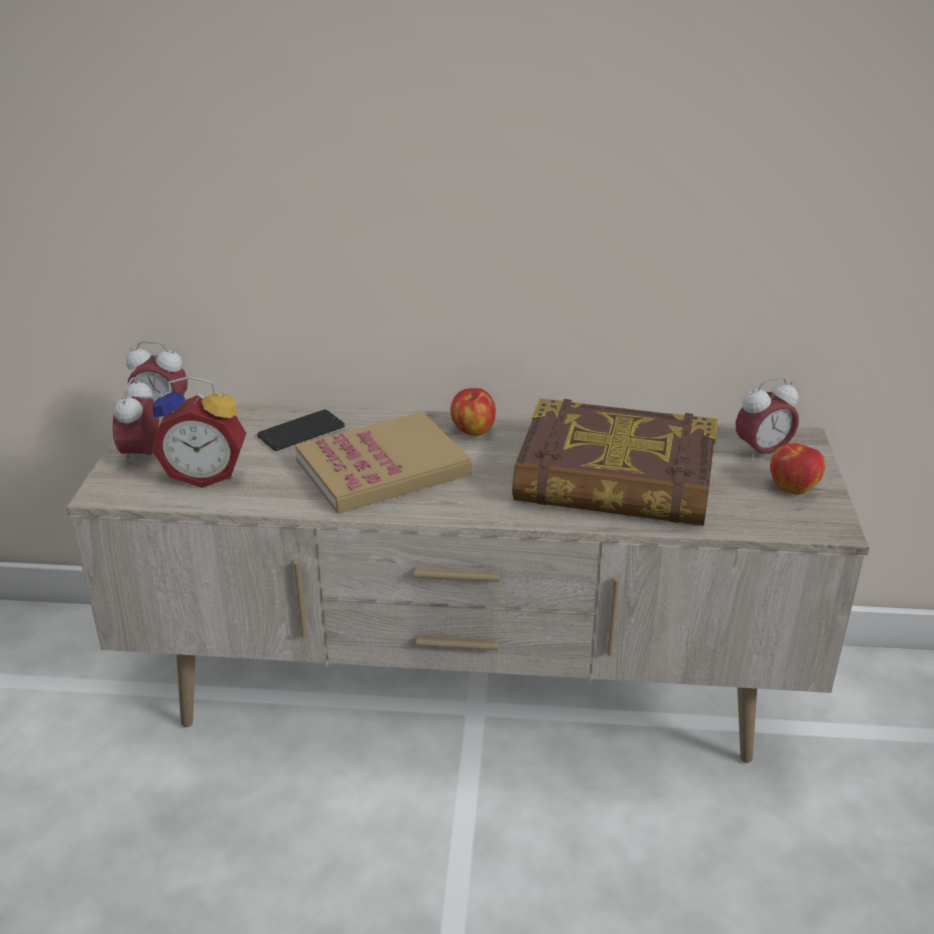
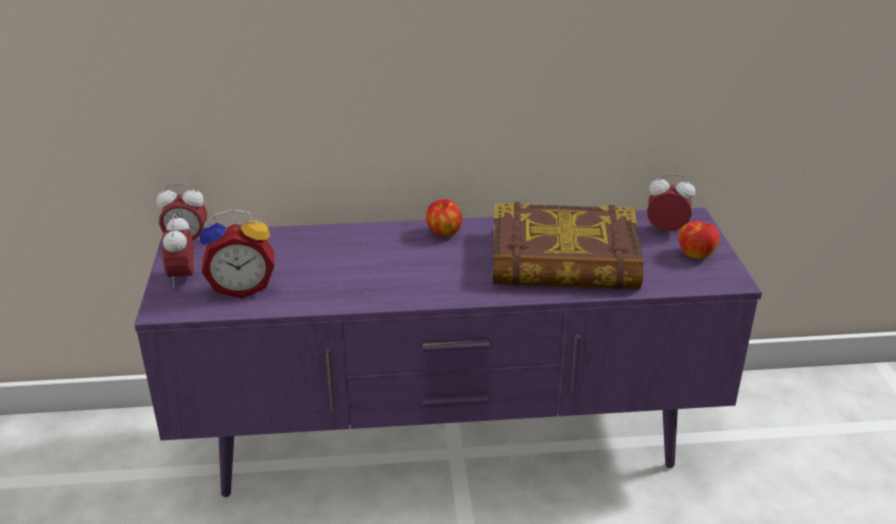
camera: 10 degrees left, 0 degrees up
beige tv stand [67,403,870,763] -> purple tv stand [134,207,762,497]
phone [257,410,345,451] -> none
book [295,412,472,514] -> none
alarm clock [736,377,799,462] -> alarm clock turned 135 degrees counterclockwise [647,174,695,231]

